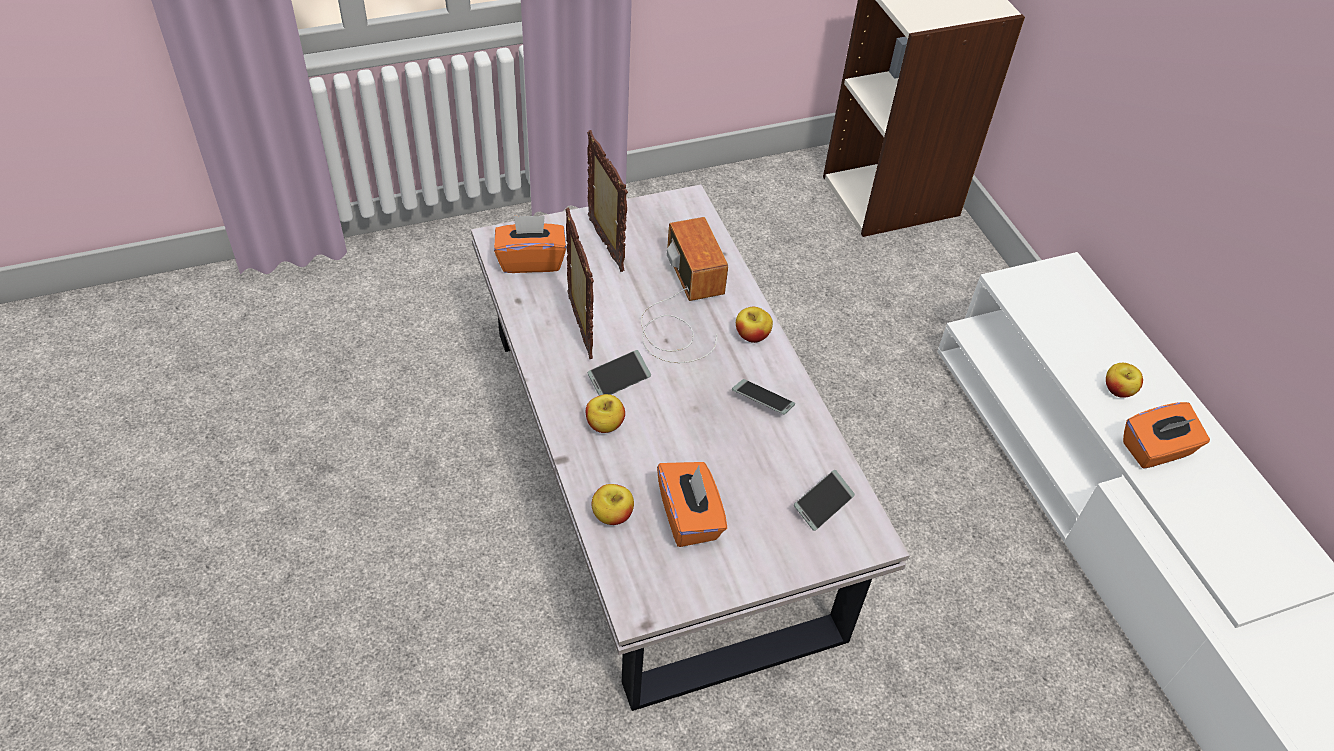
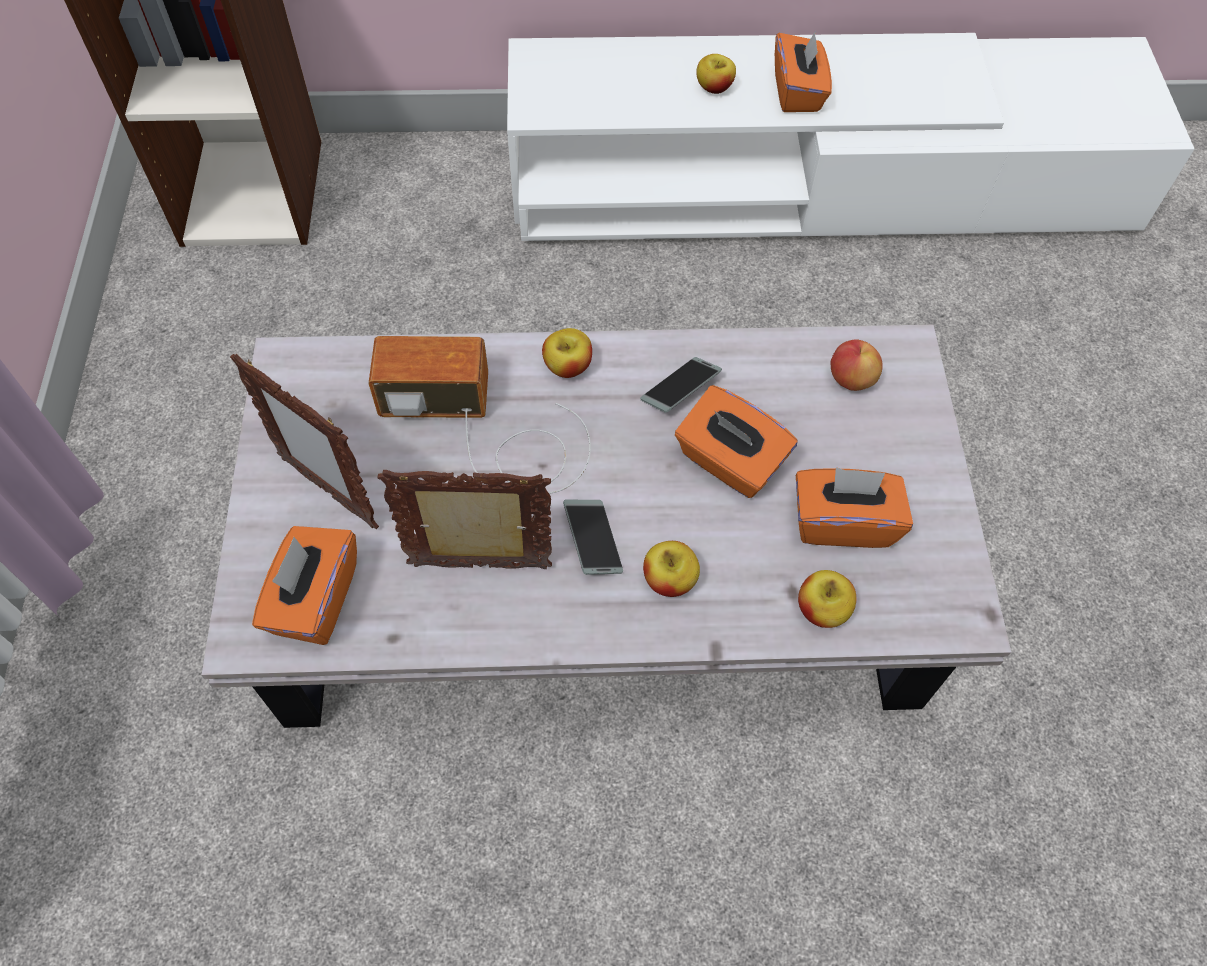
camera: 70 degrees left, 10 degrees up
picture frame [587,130,628,272] -> picture frame turned 135 degrees counterclockwise [230,354,379,529]
phone [794,470,855,531] -> apple [831,339,883,391]
none -> orange tissue box [675,385,798,498]

